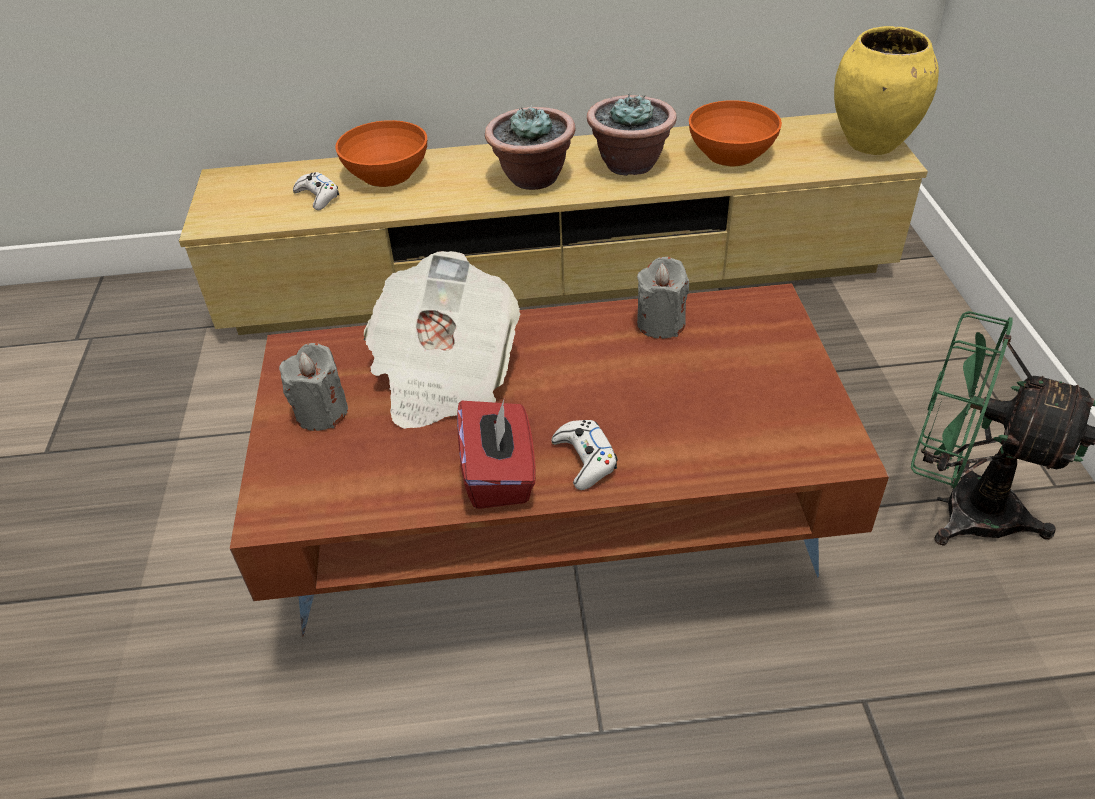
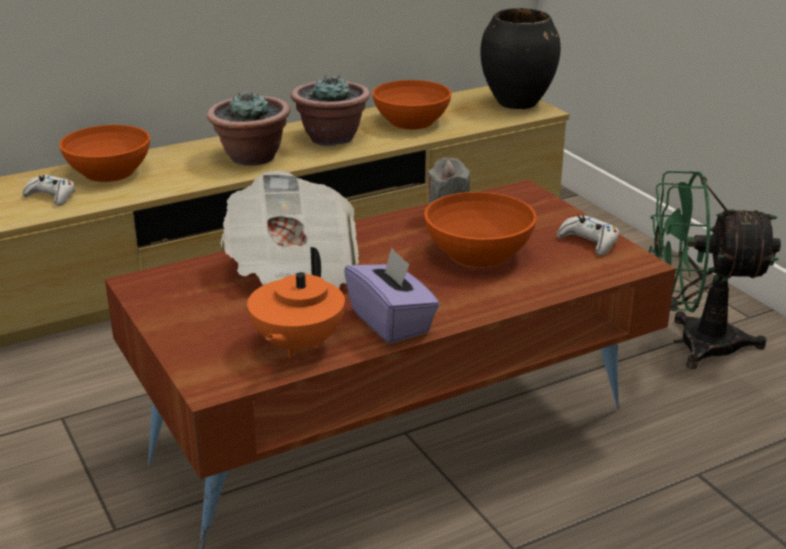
camera: 25 degrees left, 15 degrees down
grey candle [279,343,348,431] -> none
red tissue box [457,400,536,509] -> purple tissue box [344,248,440,344]
white game controller [551,420,617,490] -> white game controller moved to [557,215,619,256]
yellow vase [834,26,939,155] -> black vase [480,8,561,109]
none -> orange teapot [247,247,345,358]
none -> orange bowl [424,192,536,268]

